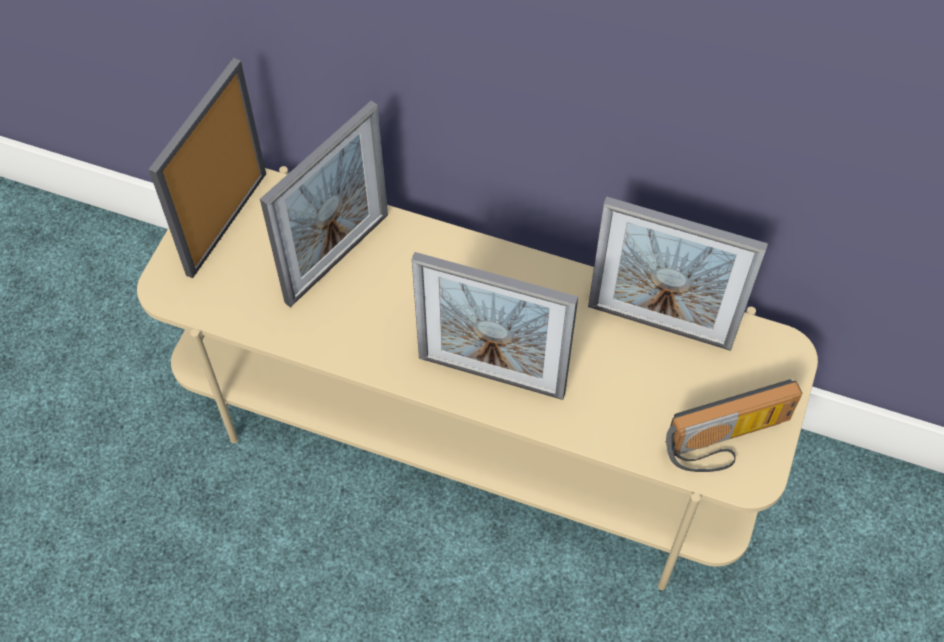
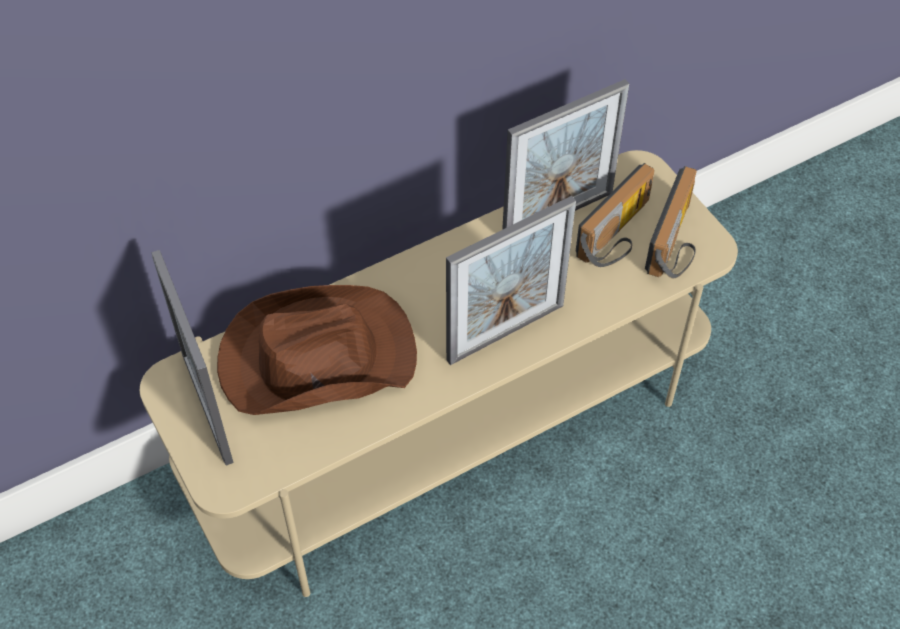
camera: 50 degrees left, 5 degrees down
picture frame [260,101,388,307] -> brown hat [217,285,417,415]
none -> radio [576,163,655,267]

